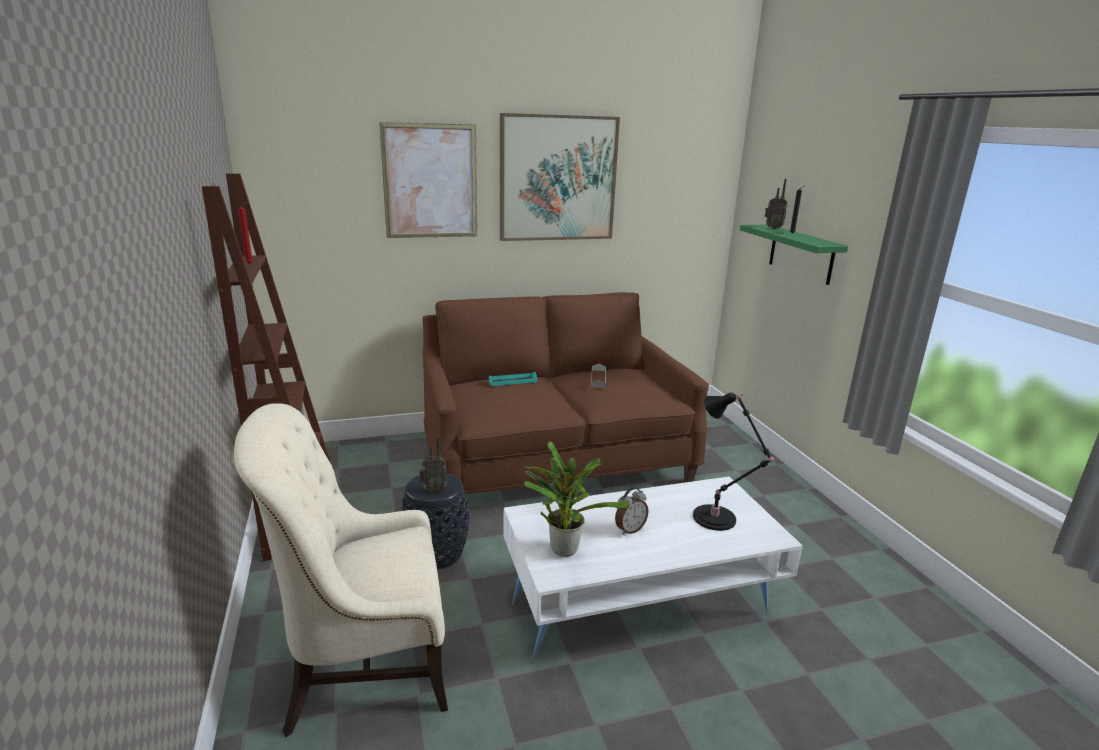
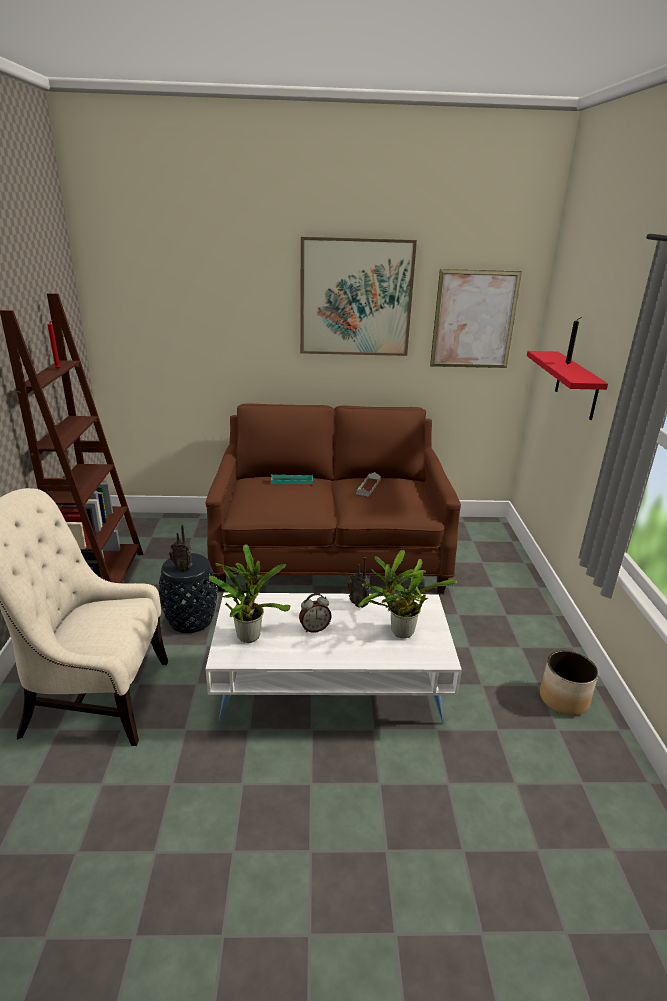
camera: 15 degrees right, 5 degrees up
picture [379,122,477,238] -> picture moved to [430,269,522,368]
black table lamp [693,392,776,531] -> potted plant [358,550,457,639]
green shelf [740,224,848,285] -> red shelf [527,351,608,420]
radio [764,179,787,229] -> radio moved to [348,557,370,608]
none -> planter [540,650,598,716]

